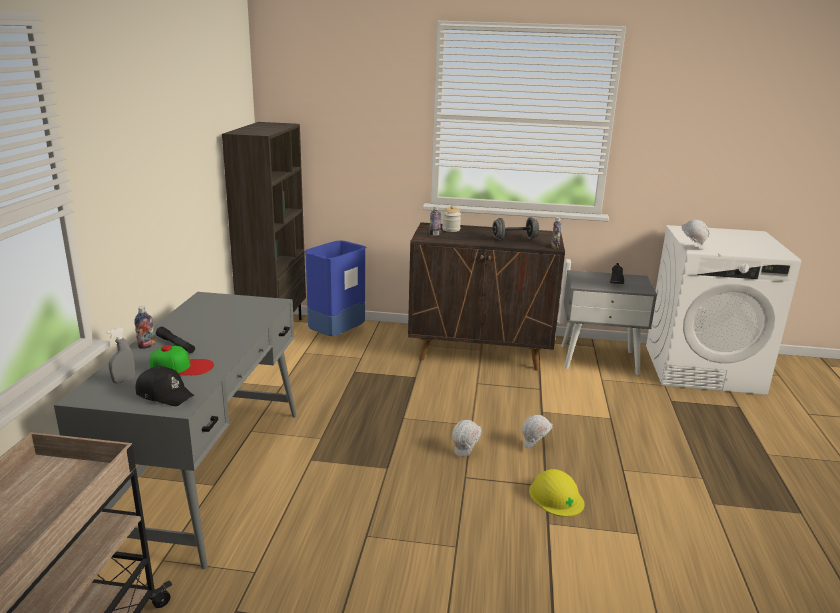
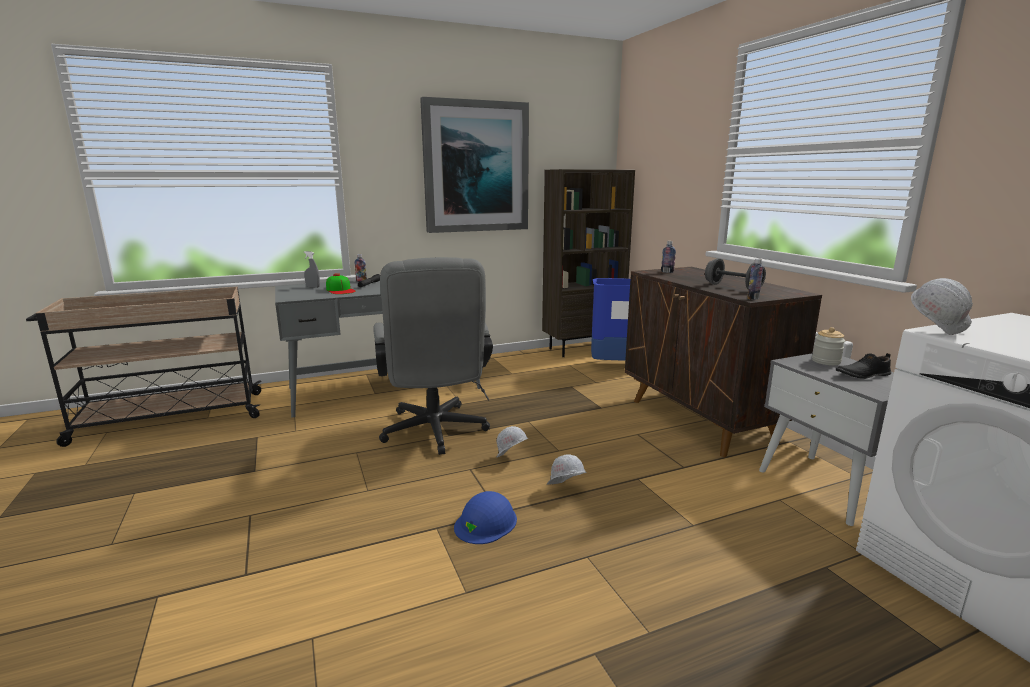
camera: 60 degrees right, 5 degrees down
black cap [136,366,194,406] -> none
jar [442,205,461,232] -> jar moved to [812,327,845,365]
yellow hard hat [529,469,585,517] -> blue hard hat [454,491,517,544]
none -> grey office chair [373,257,493,455]
none -> picture [420,97,529,233]

